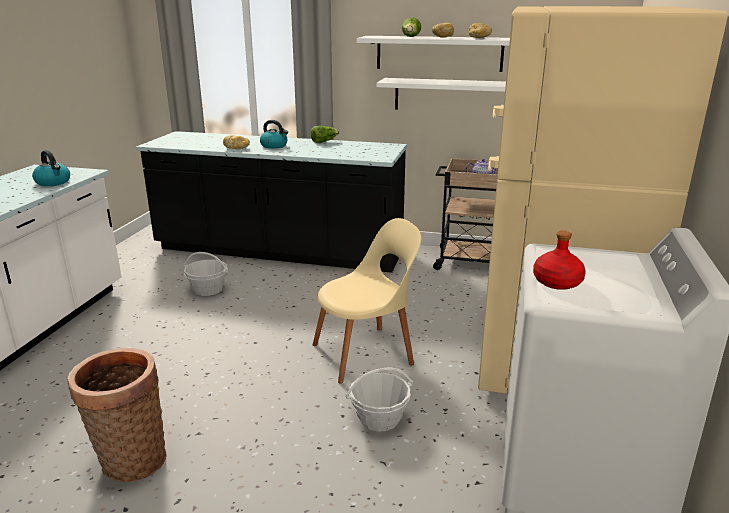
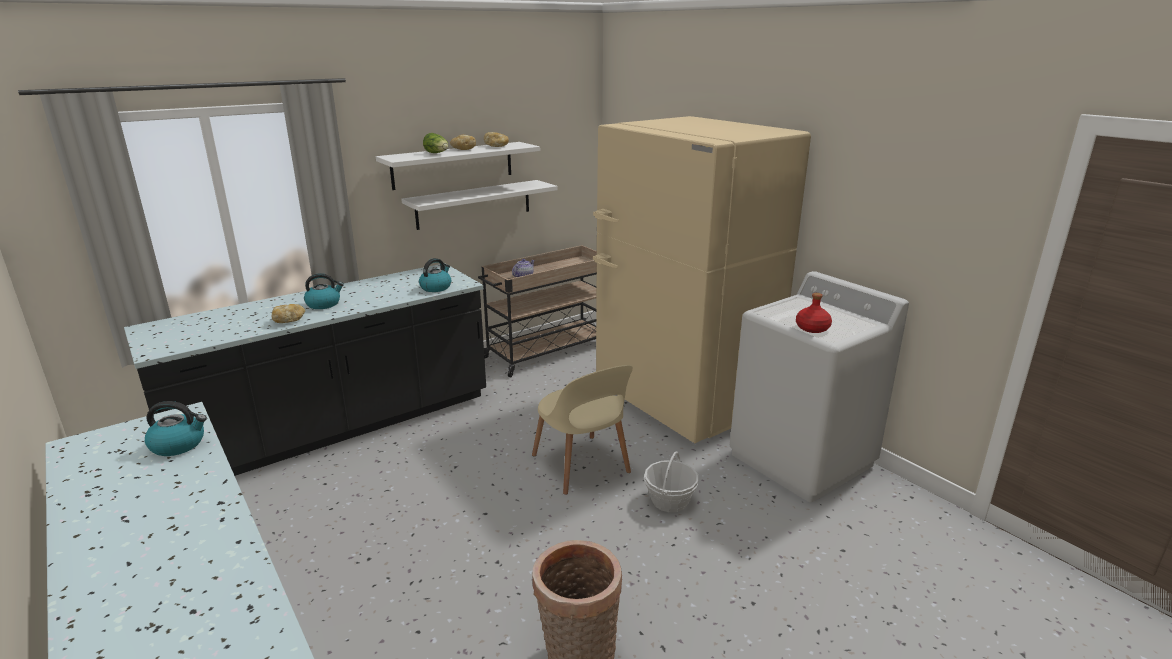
camera: 50 degrees left, 0 degrees up
basket [183,252,228,296] -> none
lettuce [311,126,339,143] -> none
beige chair [313,218,421,383] -> beige chair turned 135 degrees clockwise [532,365,633,495]
none -> kettle [419,258,451,292]

